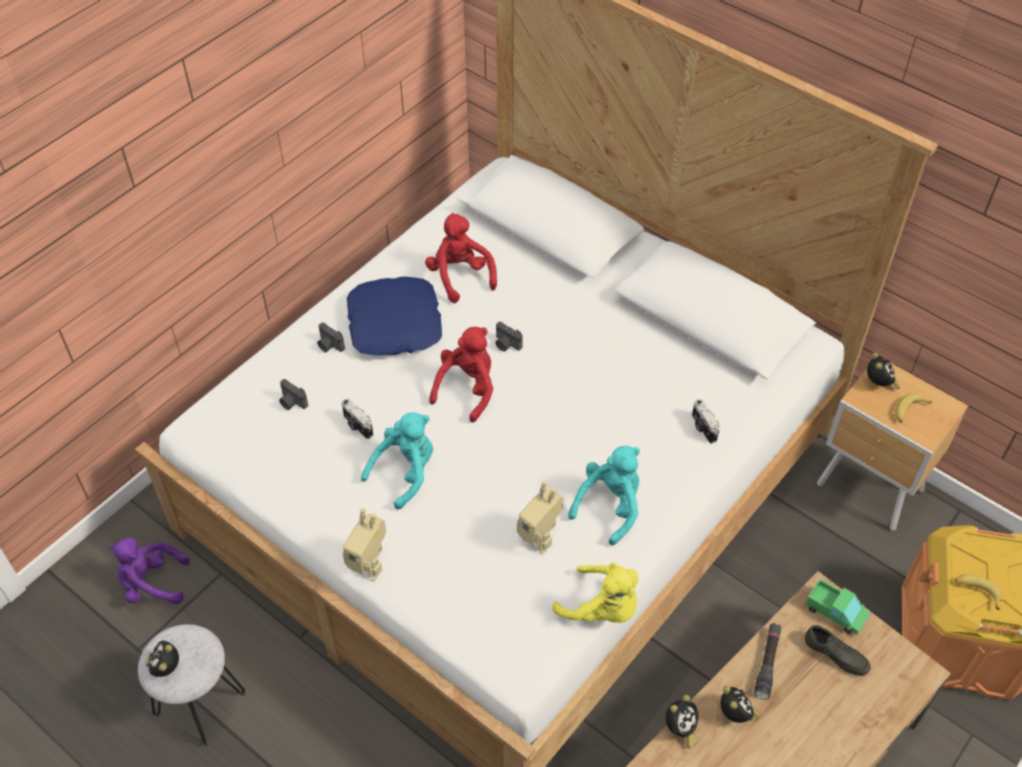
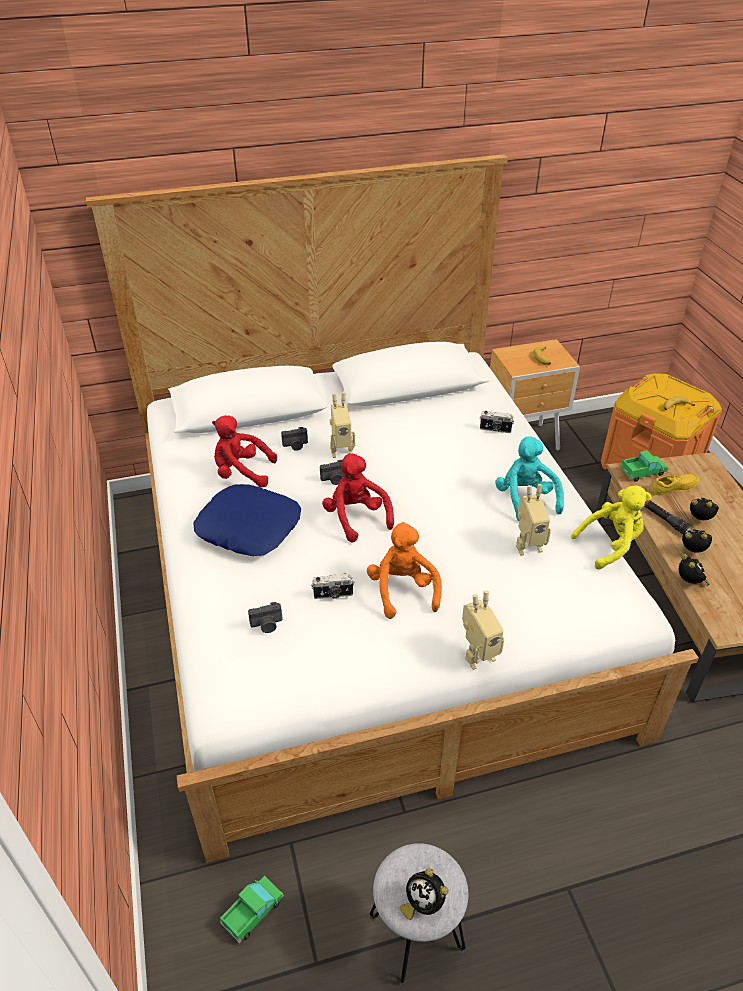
camera: 55 degrees left, 10 degrees down
purple plush toy [109,537,189,604] -> toy truck [220,876,284,943]
camera [317,322,345,352] -> camera moved to [281,427,308,451]
turquoise plush toy [361,412,433,510] -> orange plush toy [367,522,442,619]
grey shoe [805,625,871,676] -> yellow shoe [651,471,699,496]
alarm clock [867,353,900,390] -> alarm clock moved to [690,498,719,520]
none -> toy robot [330,393,355,458]

